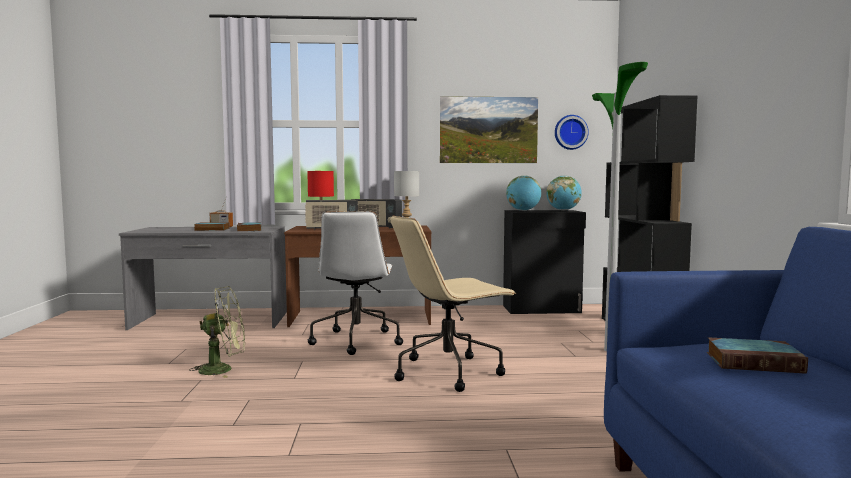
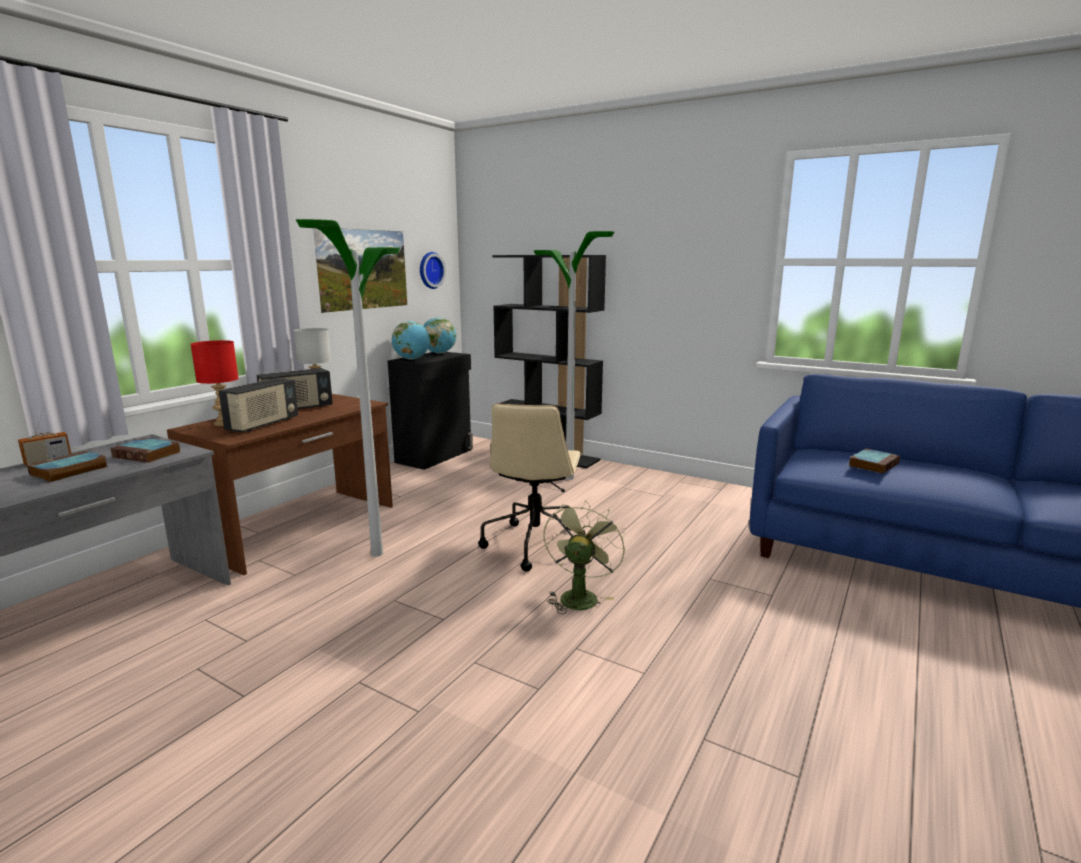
camera: 55 degrees left, 10 degrees up
green fan [189,286,245,378] -> green fan moved to [543,500,625,614]
white office chair [308,212,403,355] -> floor lamp [296,219,400,557]

